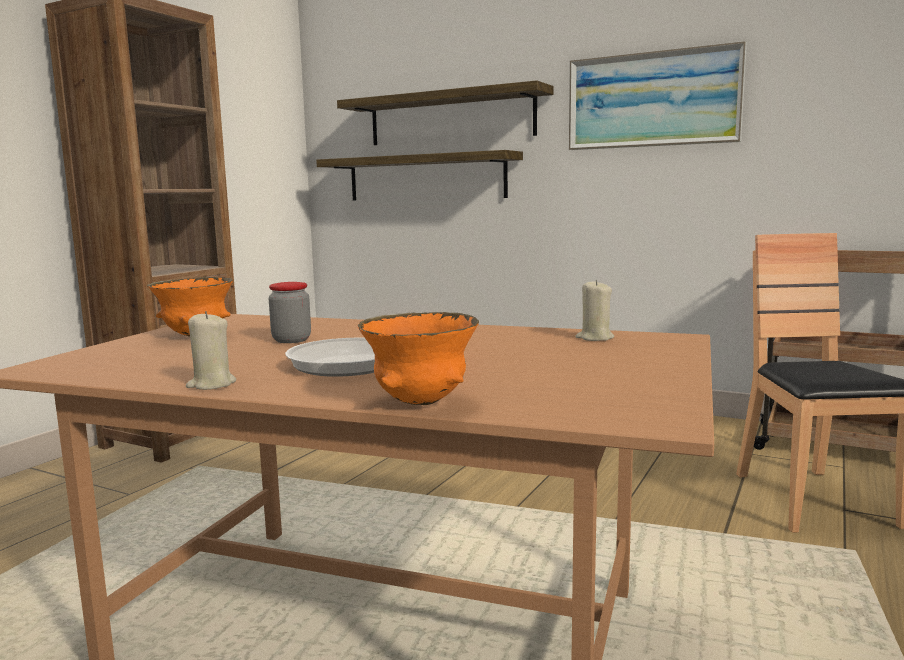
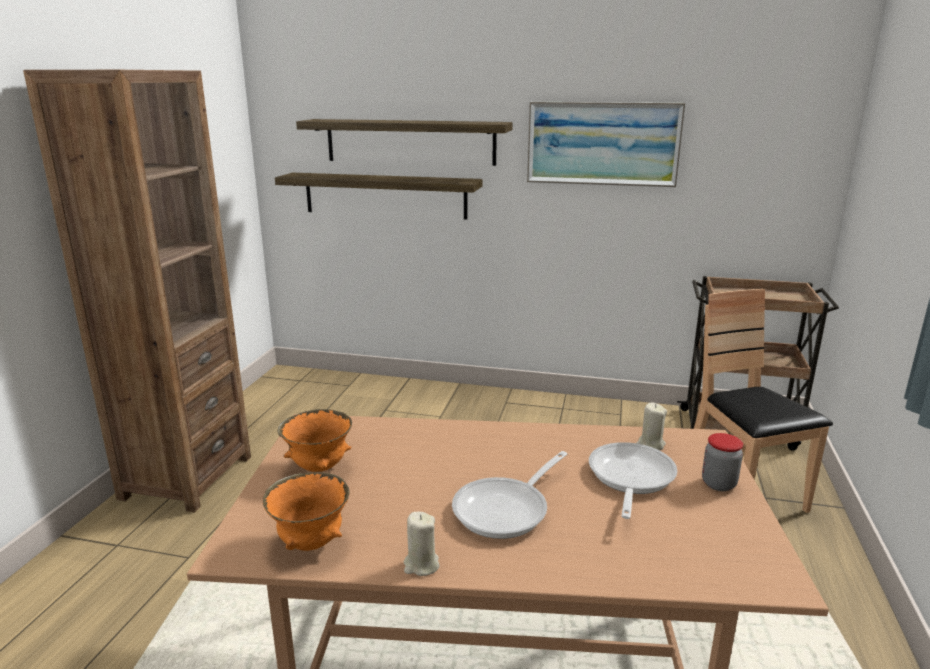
camera: 15 degrees left, 10 degrees up
jar [269,282,311,343] -> jar moved to [702,433,743,491]
orange bowl [358,312,479,405] -> orange bowl moved to [263,472,350,551]
none -> frying pan [589,442,677,519]

